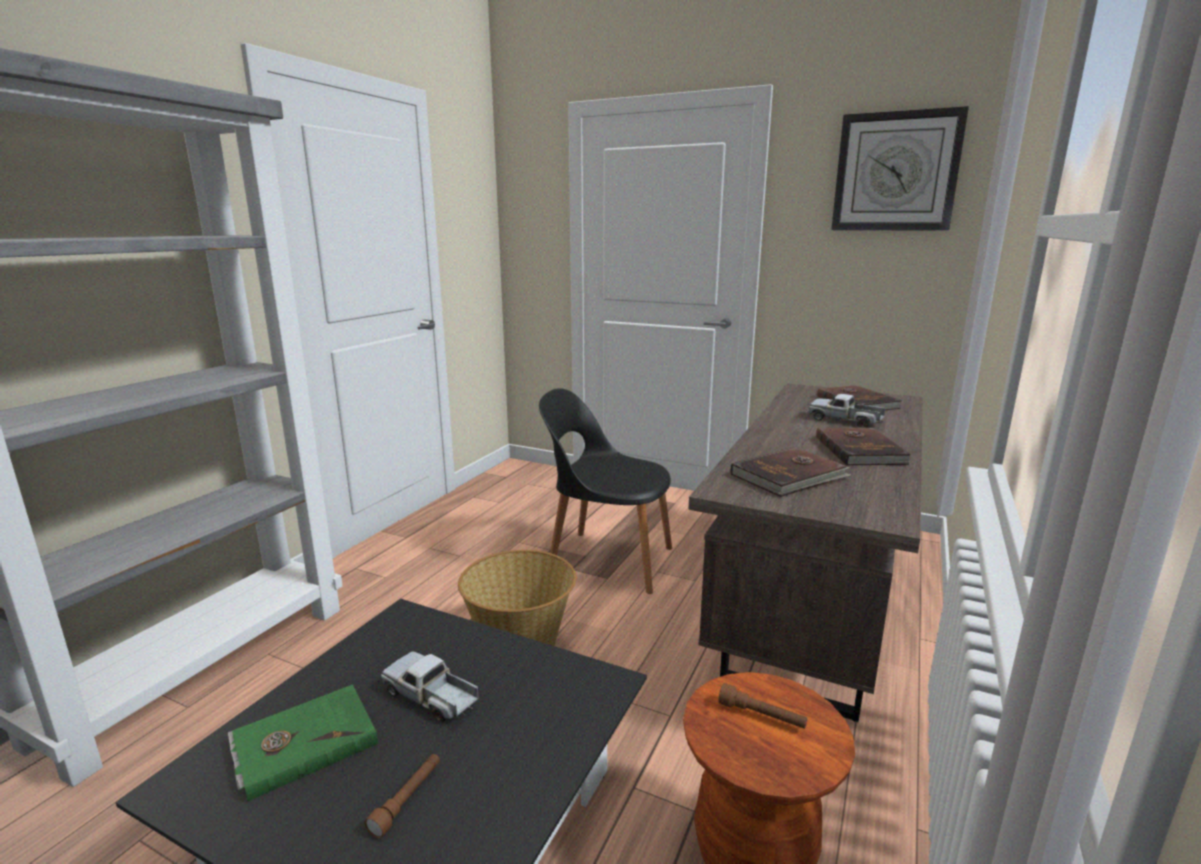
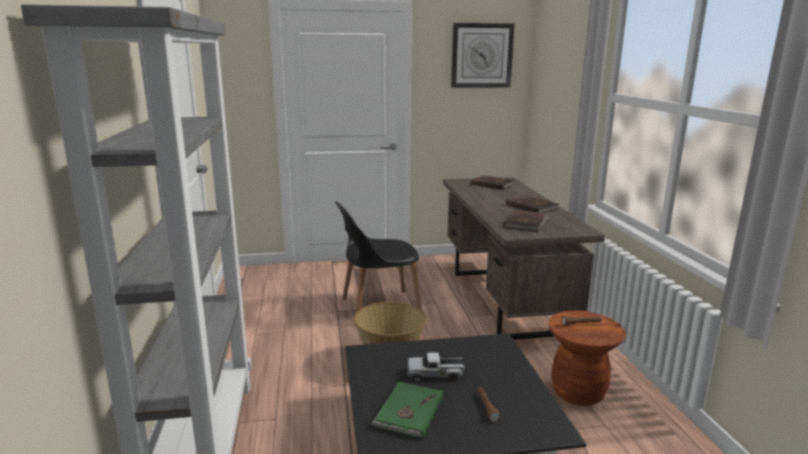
camera: 35 degrees left, 0 degrees up
toy truck [808,394,885,427] -> none

